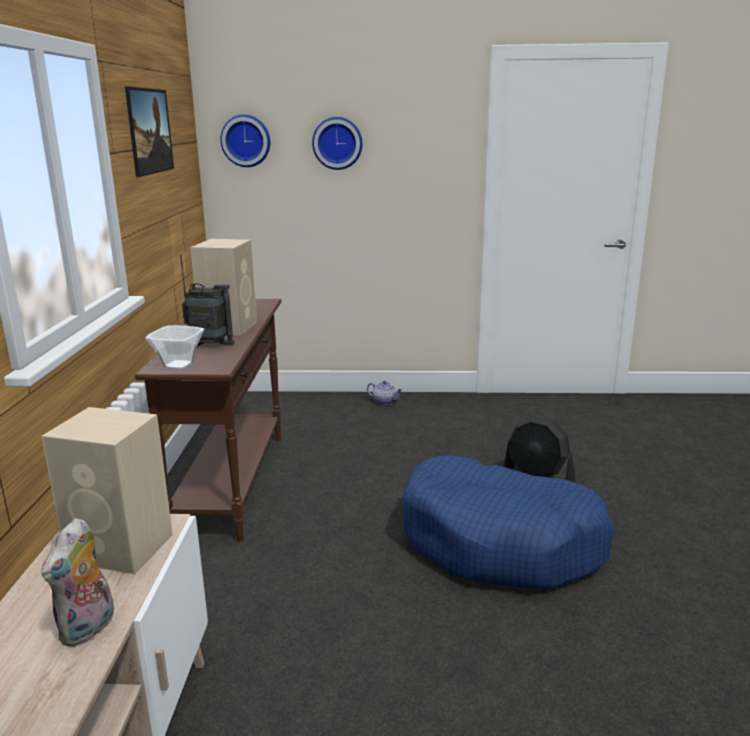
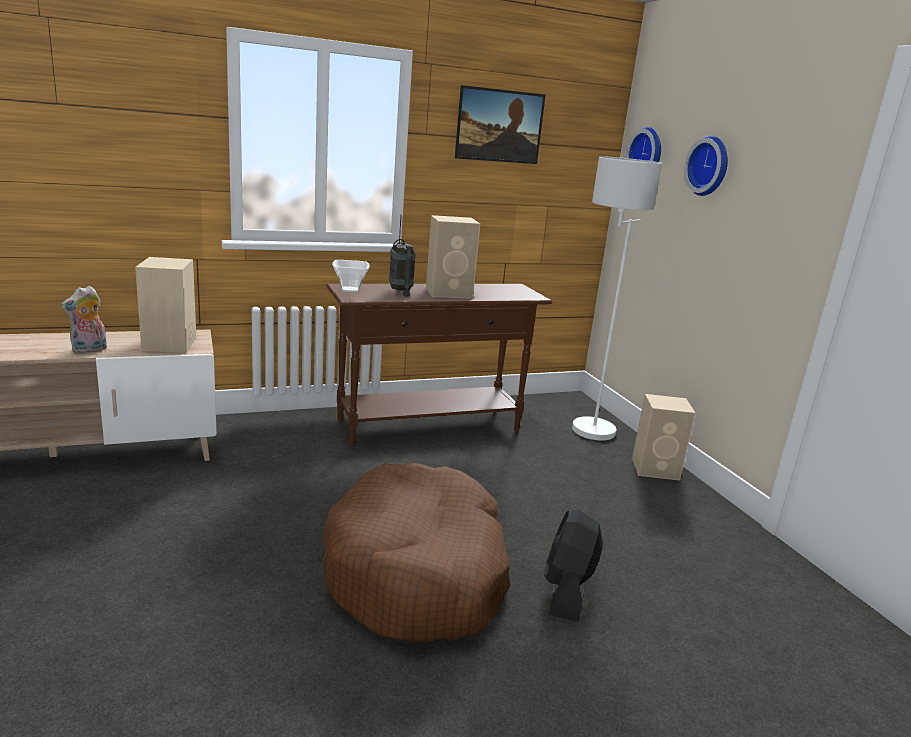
camera: 65 degrees right, 0 degrees up
plush toy [41,518,114,647] -> plush toy turned 45 degrees counterclockwise [61,286,107,354]
teapot [367,381,403,405] -> beige speaker [632,394,695,481]
blue dog bed [402,455,615,590] -> brown dog bed [322,463,511,643]
none -> white floor lamp [572,156,662,441]

